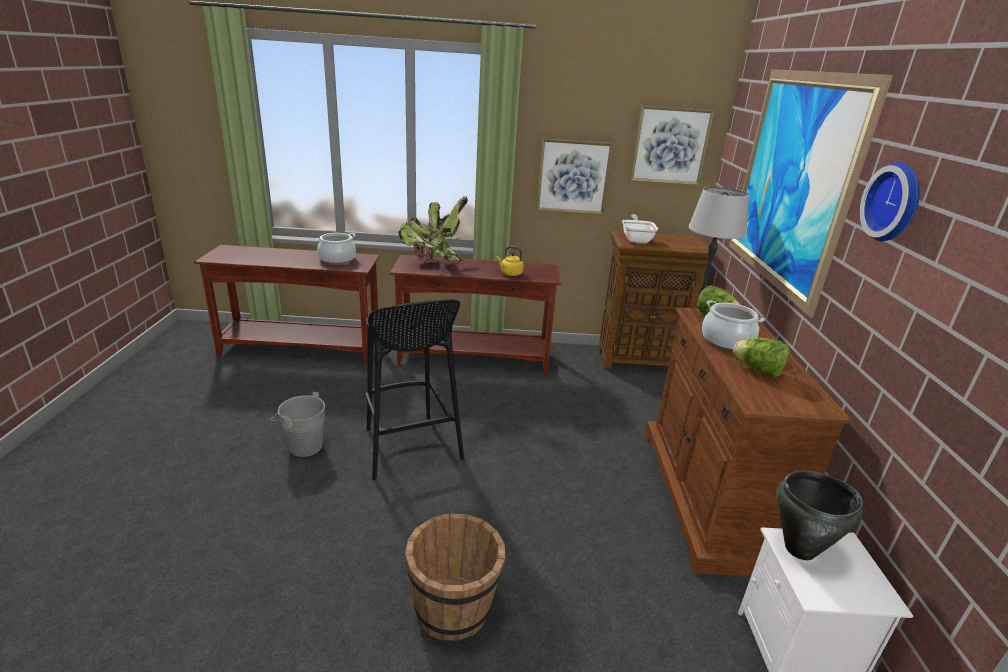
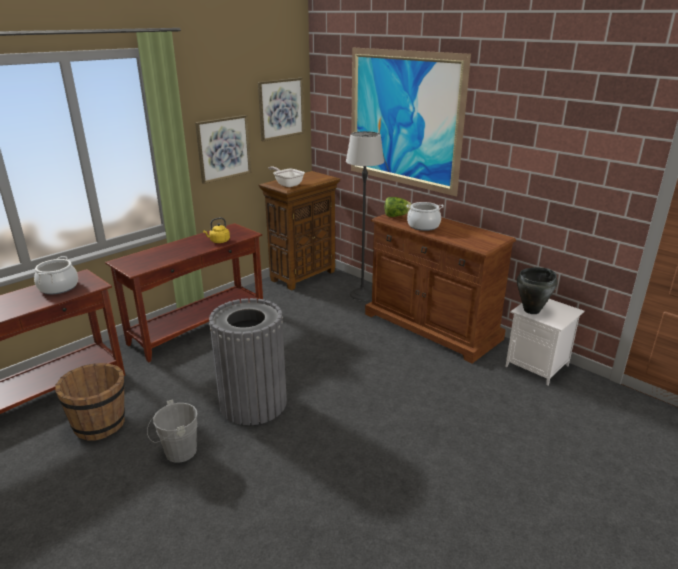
camera: 45 degrees left, 0 degrees up
black stool [366,299,464,480] -> grey trash can [209,298,287,425]
potted plant [398,196,468,264] -> none
brown bucket [405,513,505,641] -> brown bucket moved to [55,363,125,440]
lettuce [733,338,790,377] -> none
wall clock [860,162,920,241] -> none

